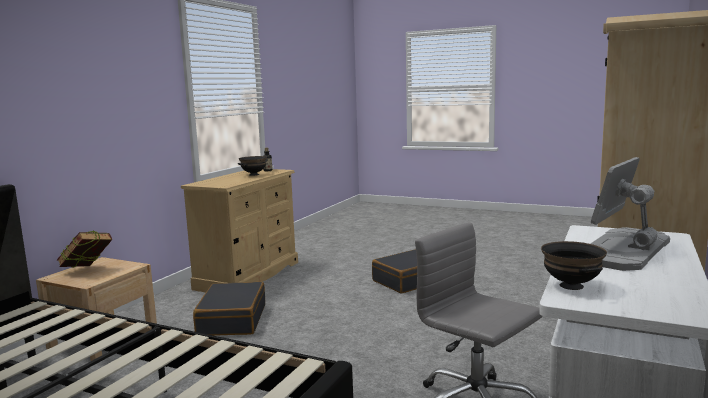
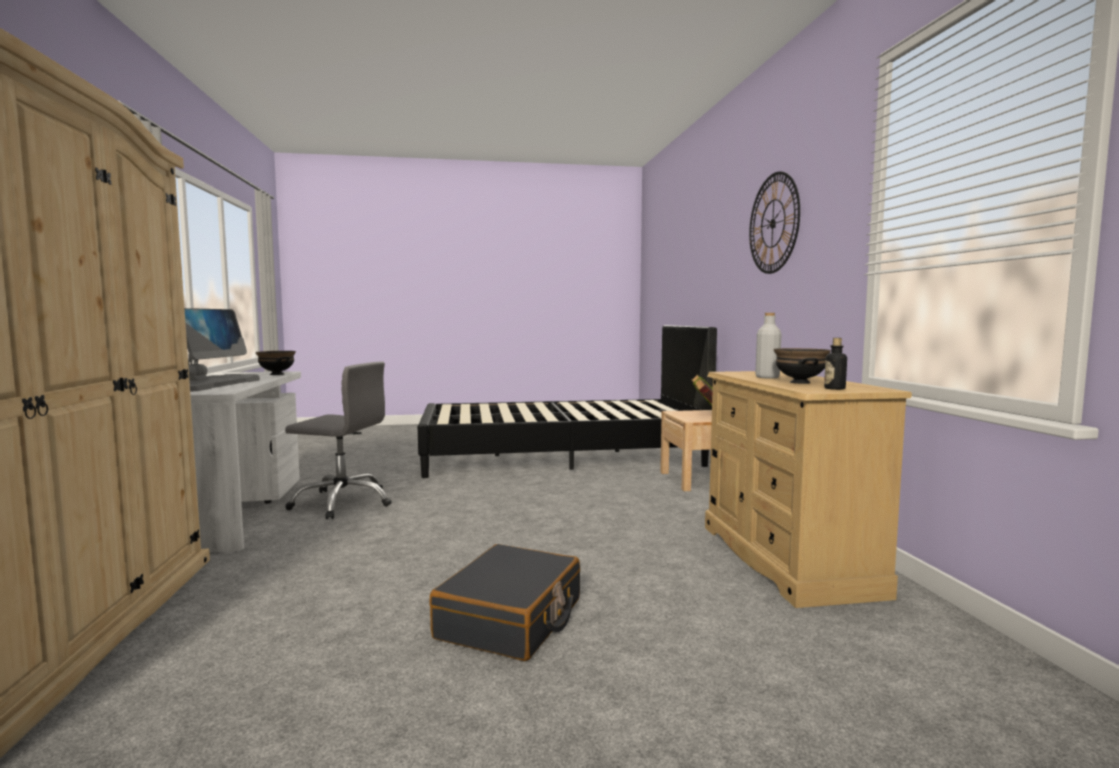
camera: 145 degrees right, 5 degrees down
black suitcase [193,282,265,336] -> none
none -> wall clock [749,172,800,274]
none -> grey bottle [755,313,781,379]

